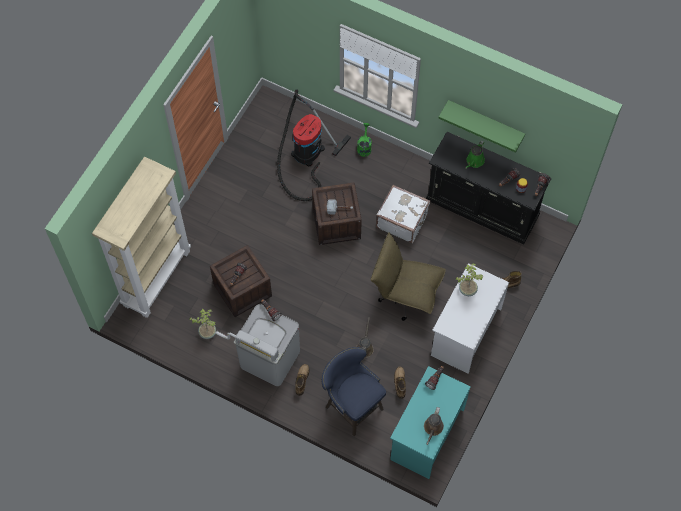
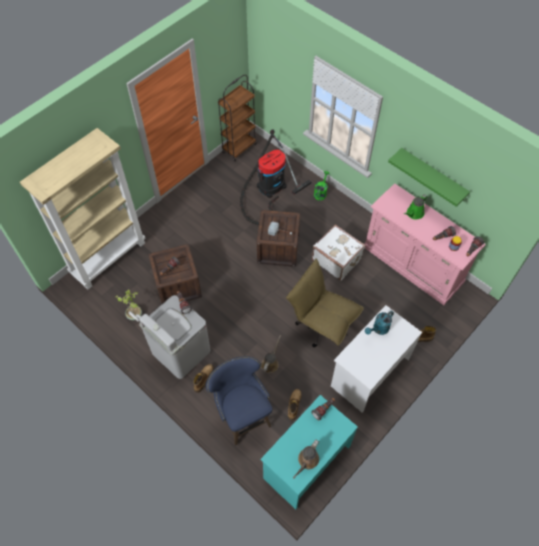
camera: 15 degrees right, 5 degrees down
black cabinet [426,132,552,245] -> pink cabinet [364,184,486,305]
potted plant [455,263,483,296] -> turquoise watering can [365,311,394,335]
none -> brown cart [218,75,258,162]

